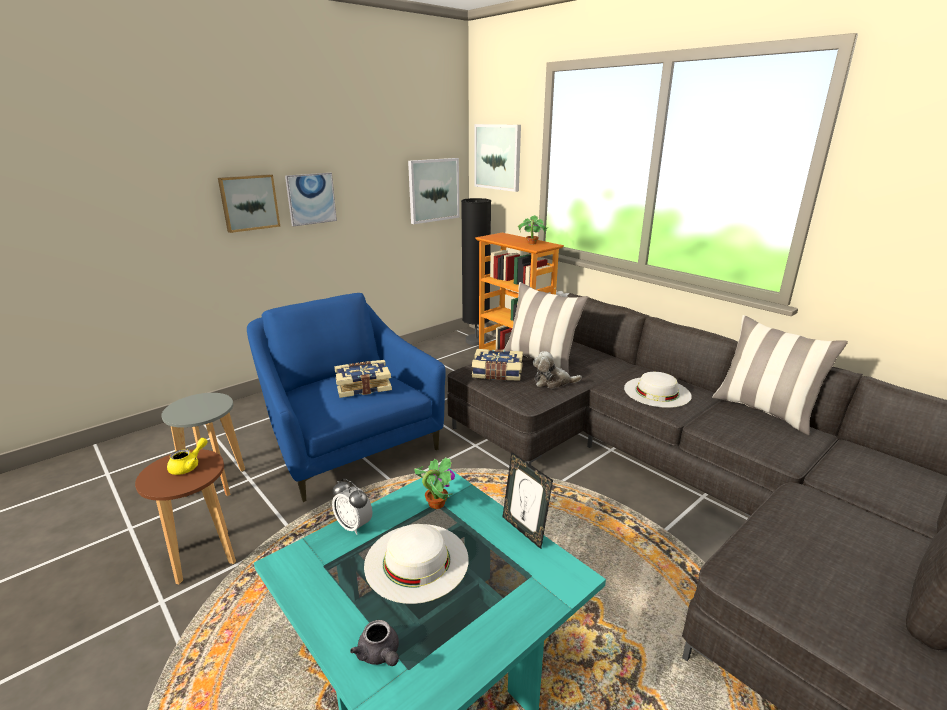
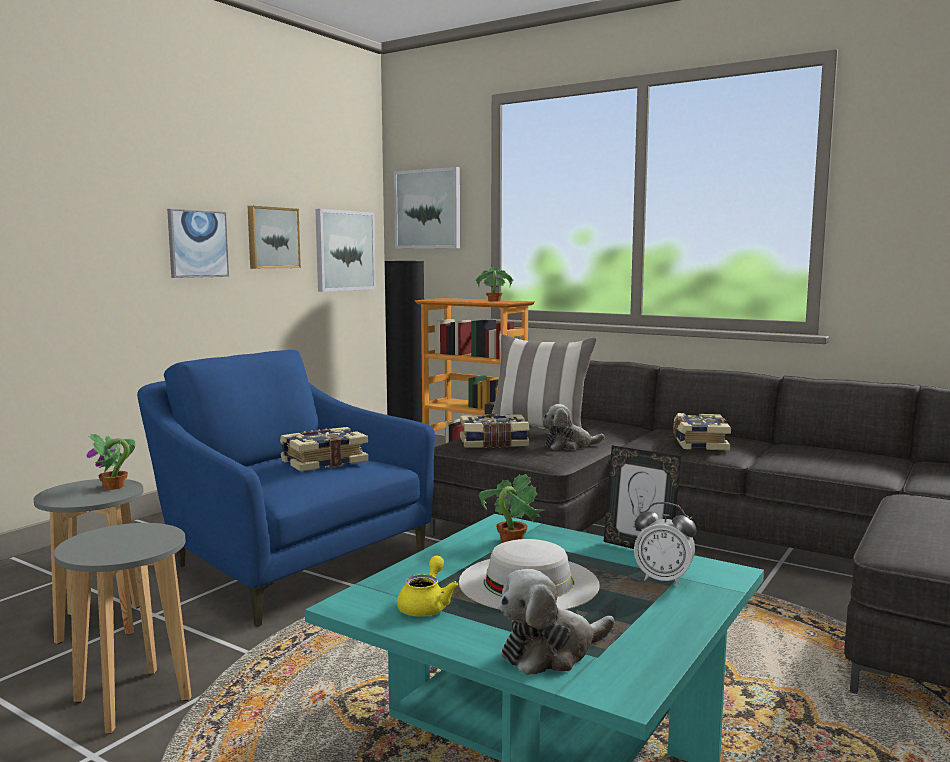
camera: 15 degrees left, 15 degrees down
brown stool [135,449,236,584] -> grey stool [54,523,192,734]
yellow teapot [167,438,208,475] -> yellow teapot moved to [397,555,458,617]
picture [218,174,280,233] -> picture moved to [248,206,301,269]
alarm clock [332,479,372,535] -> alarm clock moved to [634,502,696,586]
grey teapot [350,620,399,666] -> plush toy [499,569,614,675]
white hat [624,372,692,408] -> book [673,413,731,451]
pillow [712,315,848,435] -> none
none -> potted plant [87,433,135,490]

